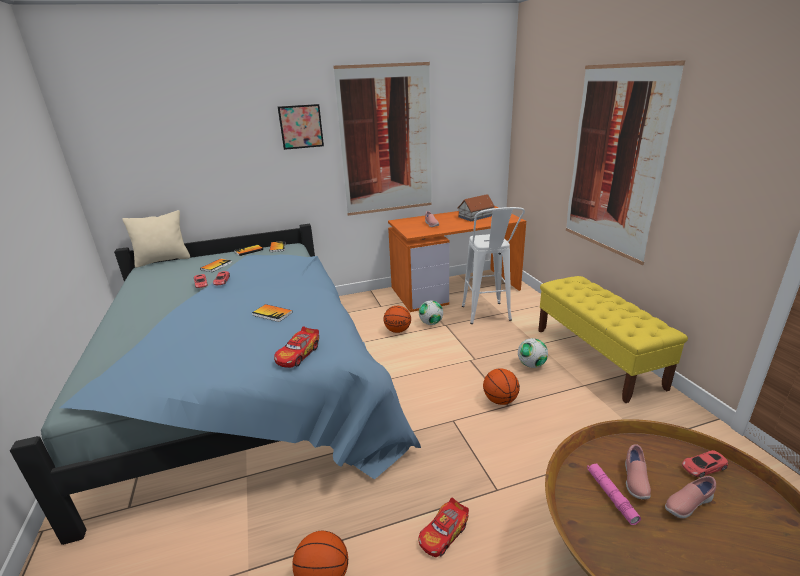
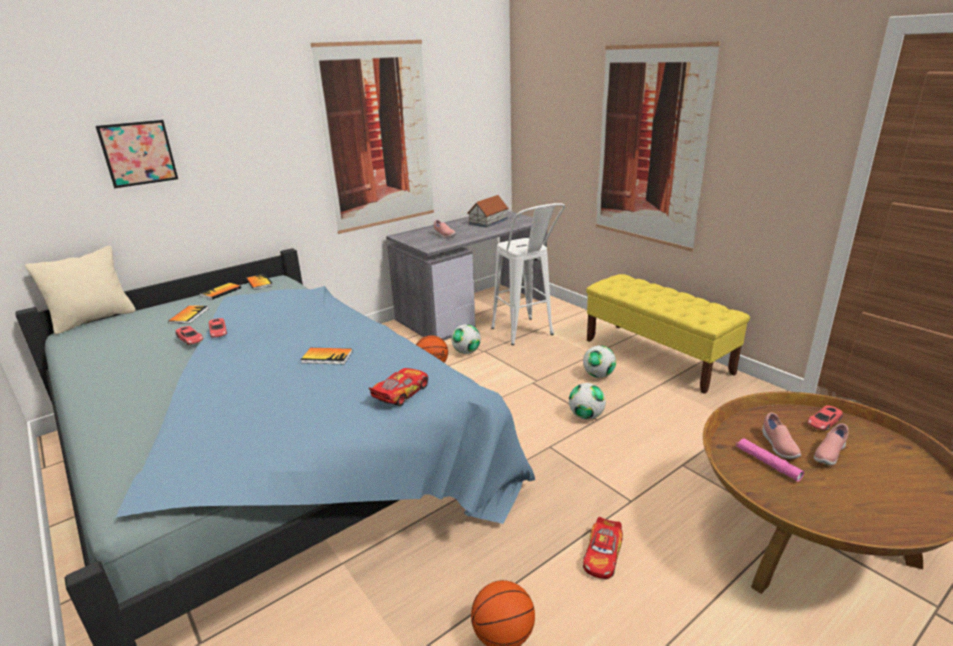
camera: 20 degrees left, 0 degrees up
toy car [274,327,319,368] -> toy car turned 150 degrees counterclockwise [369,368,428,406]
picture [278,104,324,150] -> picture moved to [96,120,178,188]
orange desk [388,206,526,312] -> grey desk [386,210,547,341]
basketball [483,368,520,405] -> football [569,383,606,420]

